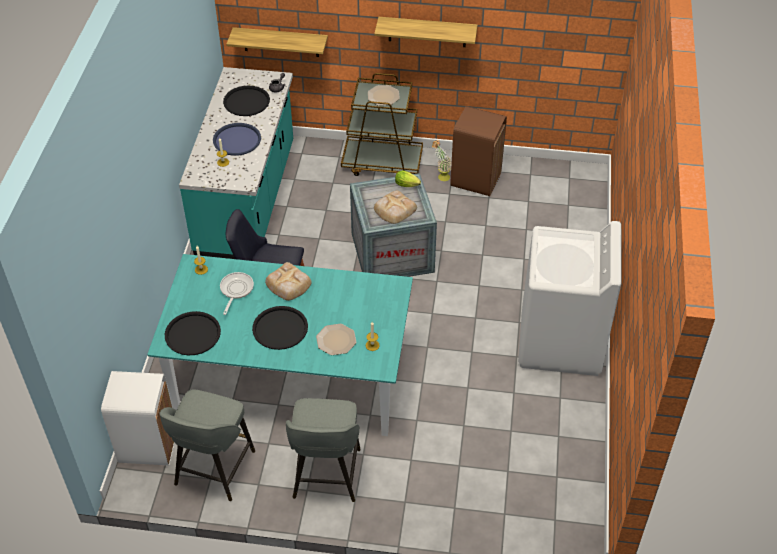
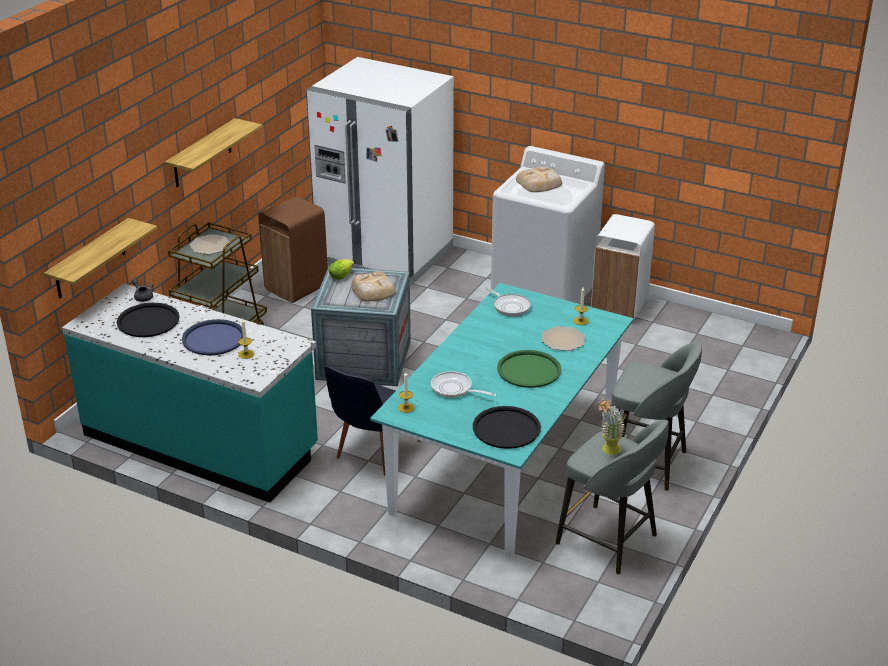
camera: 70 degrees left, 15 degrees down
white trash can [101,371,174,465] -> white trash can moved to [591,214,655,321]
black tray [252,306,308,350] -> green tray [497,350,561,388]
bread [265,262,312,301] -> bread moved to [516,166,562,192]
potted plant [432,140,452,181] -> potted plant moved to [598,399,625,455]
none -> white fridge [306,57,454,284]
none -> frying pan [485,287,531,317]

